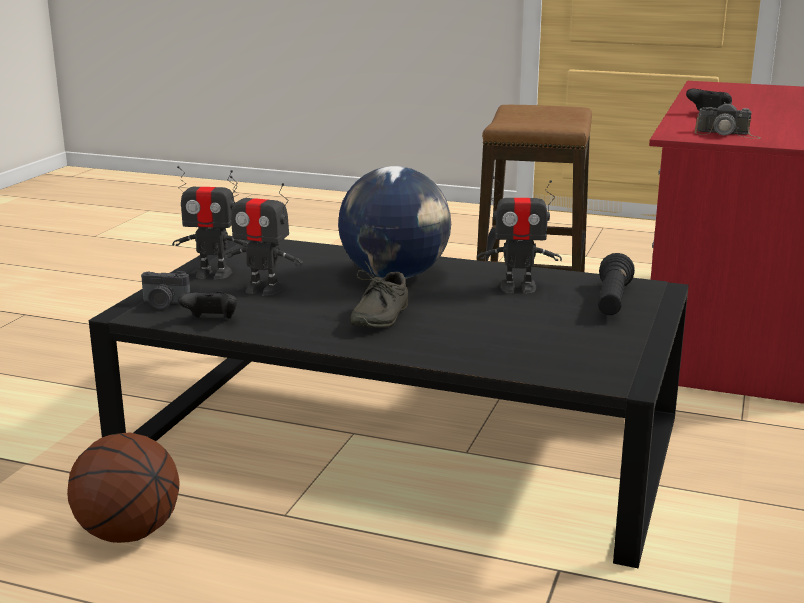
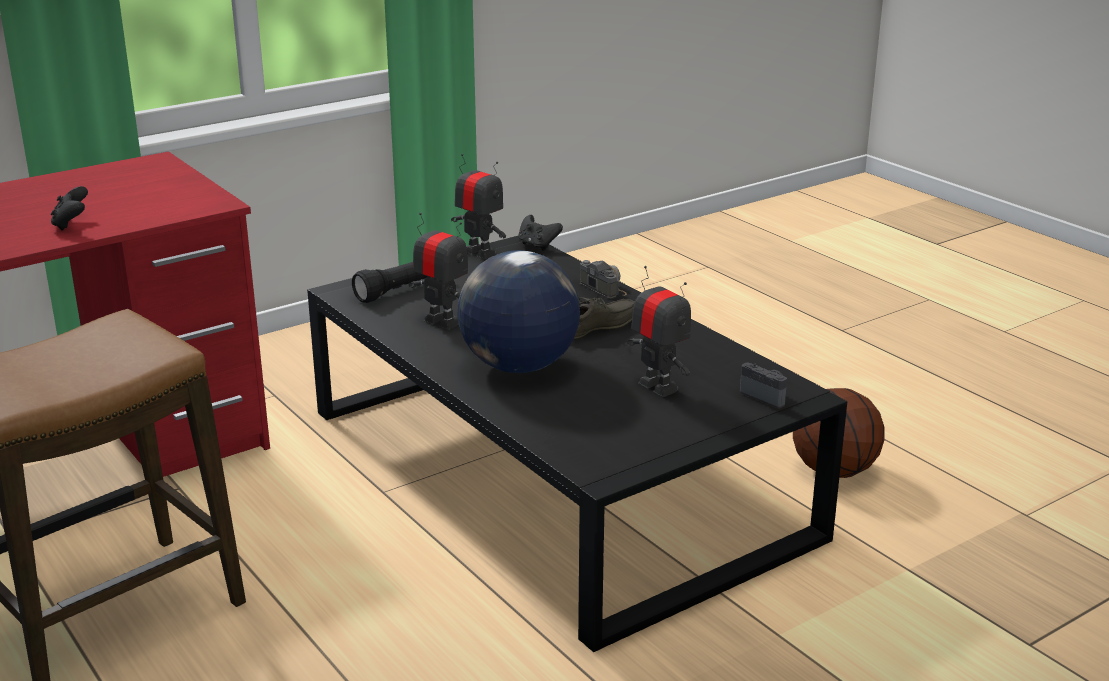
camera: 145 degrees left, 5 degrees up
toy robot [172,166,249,280] -> toy robot moved to [451,154,506,259]
black game controller [178,291,237,319] -> black game controller moved to [518,215,563,251]
camera [695,103,761,139] -> camera moved to [580,260,627,299]

